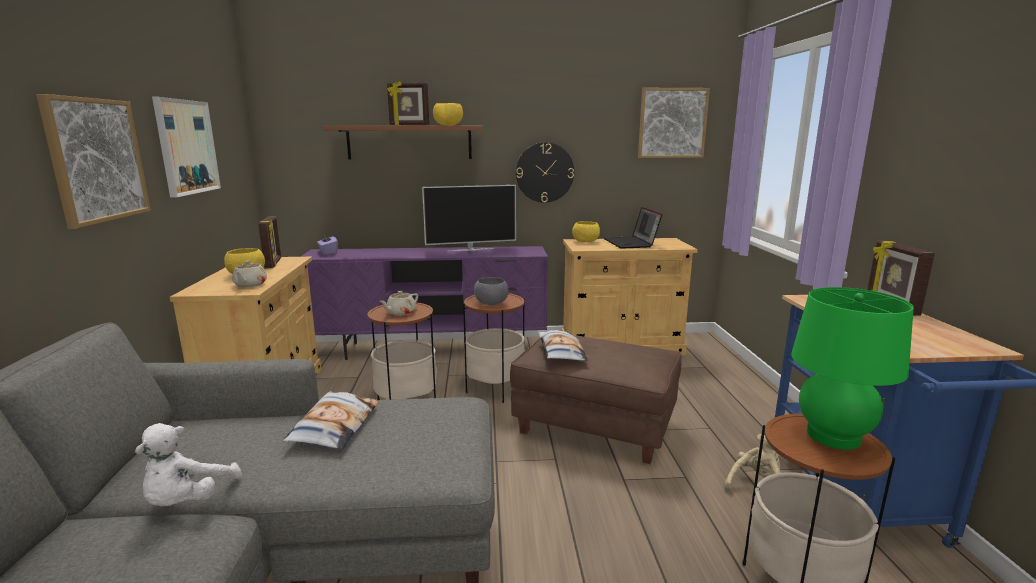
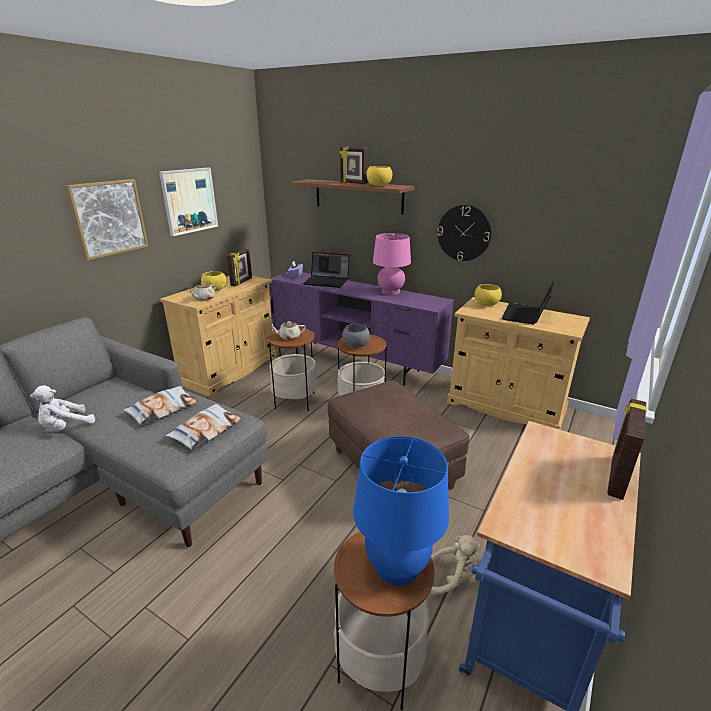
camera: 35 degrees right, 10 degrees up
television [422,185,516,251] -> pink table lamp [373,233,411,295]
pillow [538,330,588,361] -> pillow moved to [165,404,242,451]
picture [638,88,710,158] -> none
green table lamp [791,287,914,450] -> blue table lamp [353,436,449,586]
none -> laptop [303,252,349,288]

